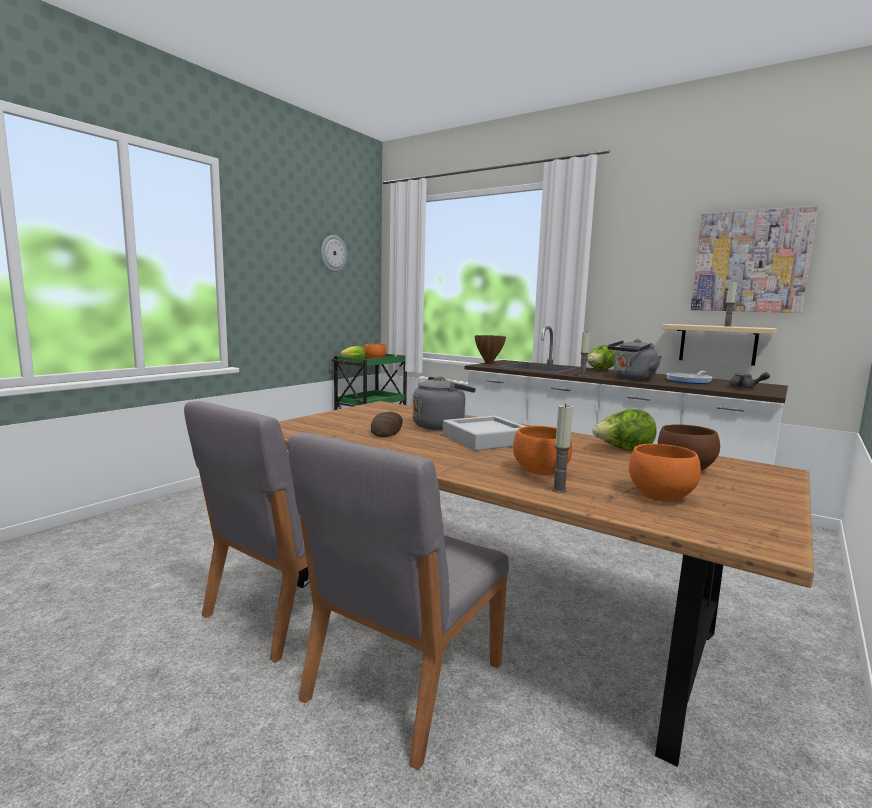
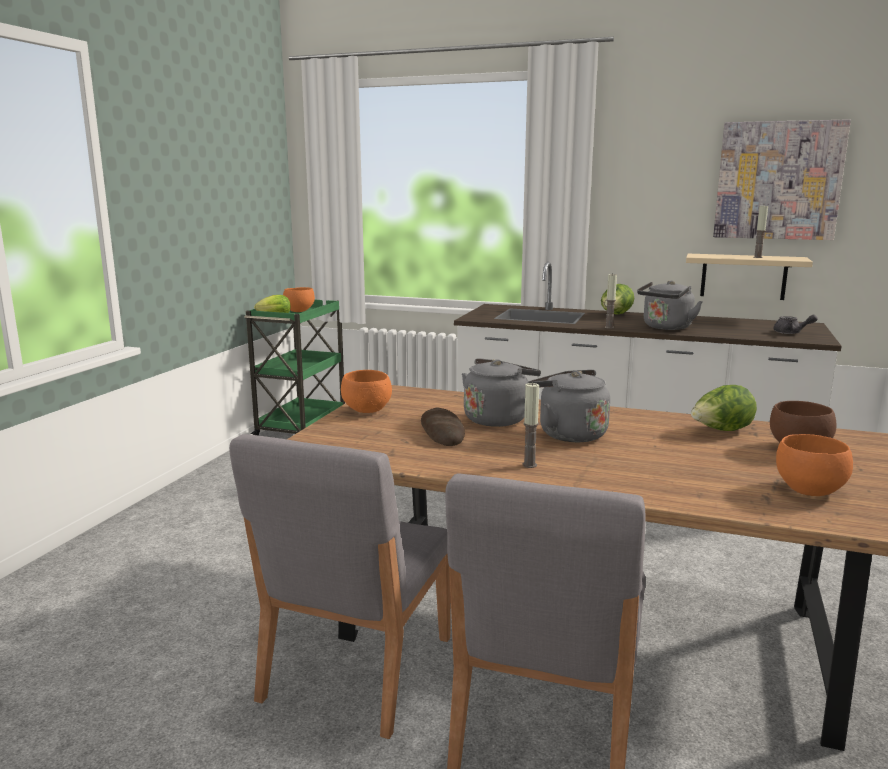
camera: 15 degrees left, 5 degrees up
wall clock [321,235,347,272] -> none
grey tray [443,416,526,451] -> grey kettle [528,370,610,442]
brown vase [475,335,506,364] -> none
orange bowl [513,426,572,475] -> orange bowl moved to [341,370,392,413]
candle [552,404,573,493] -> candle moved to [522,382,539,468]
frying pan [666,371,712,384] -> none

